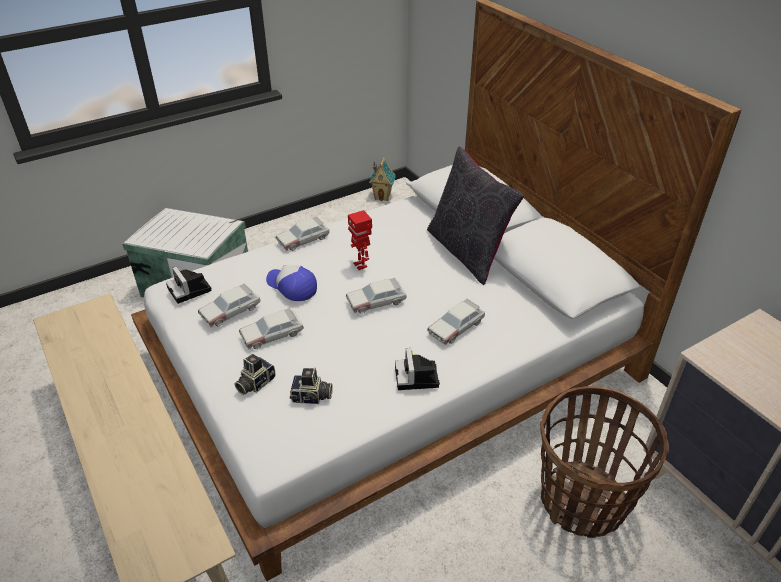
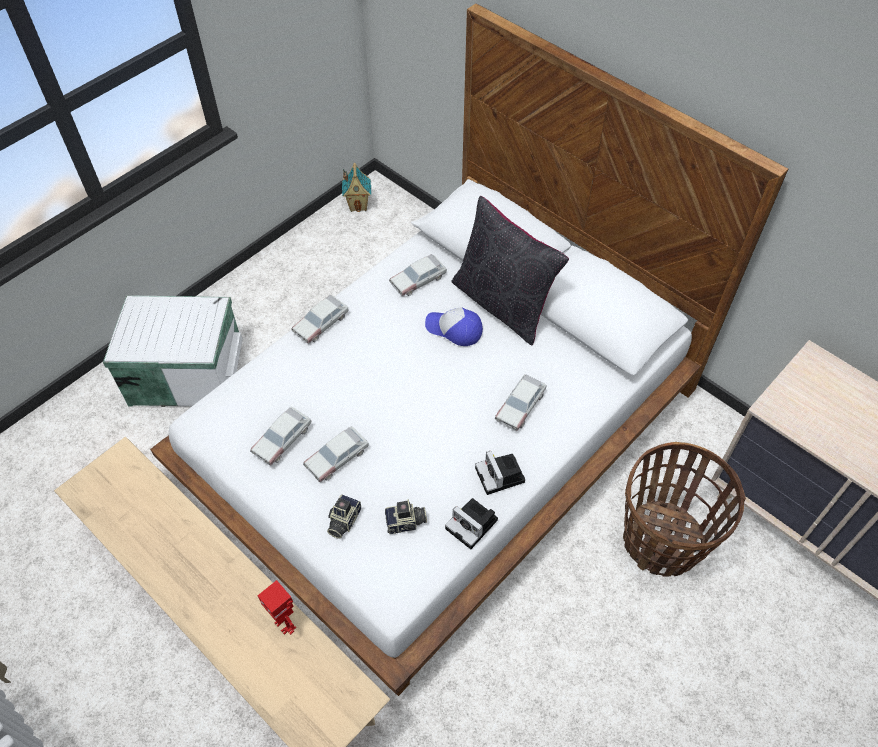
camera: 15 degrees left, 15 degrees up
camera [166,266,212,304] -> camera moved to [445,498,498,549]
cap [266,265,317,301] -> cap moved to [425,307,483,346]
toy car [346,278,407,314] -> toy car moved to [389,254,447,297]
toy robot [348,210,372,270] -> toy robot moved to [257,580,296,635]

